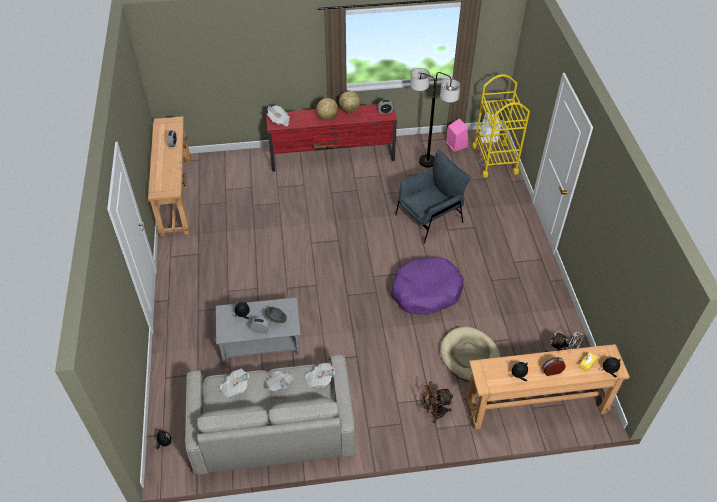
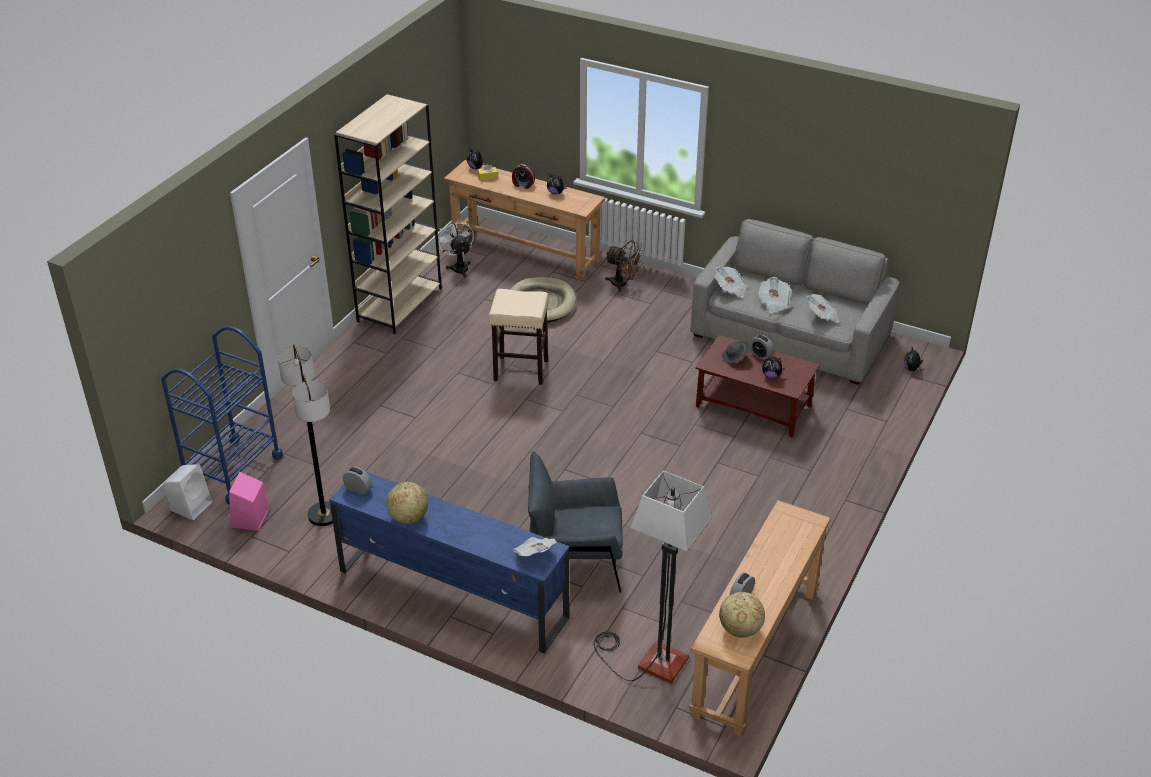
camera: 145 degrees left, 10 degrees down
grey coffee table [216,297,301,364] -> brown coffee table [695,335,820,437]
red tv stand [266,104,397,172] -> blue tv stand [329,471,569,654]
globe [317,98,338,120] -> globe moved to [719,592,765,638]
purple dog bed [391,257,464,314] -> beige stool [489,289,548,385]
grey armchair [395,149,471,244] -> grey armchair moved to [528,451,623,593]
yellow cart [472,74,530,178] -> blue cart [161,326,283,505]
none -> beige bookcase [334,94,442,334]
none -> floor lamp [594,470,712,684]

